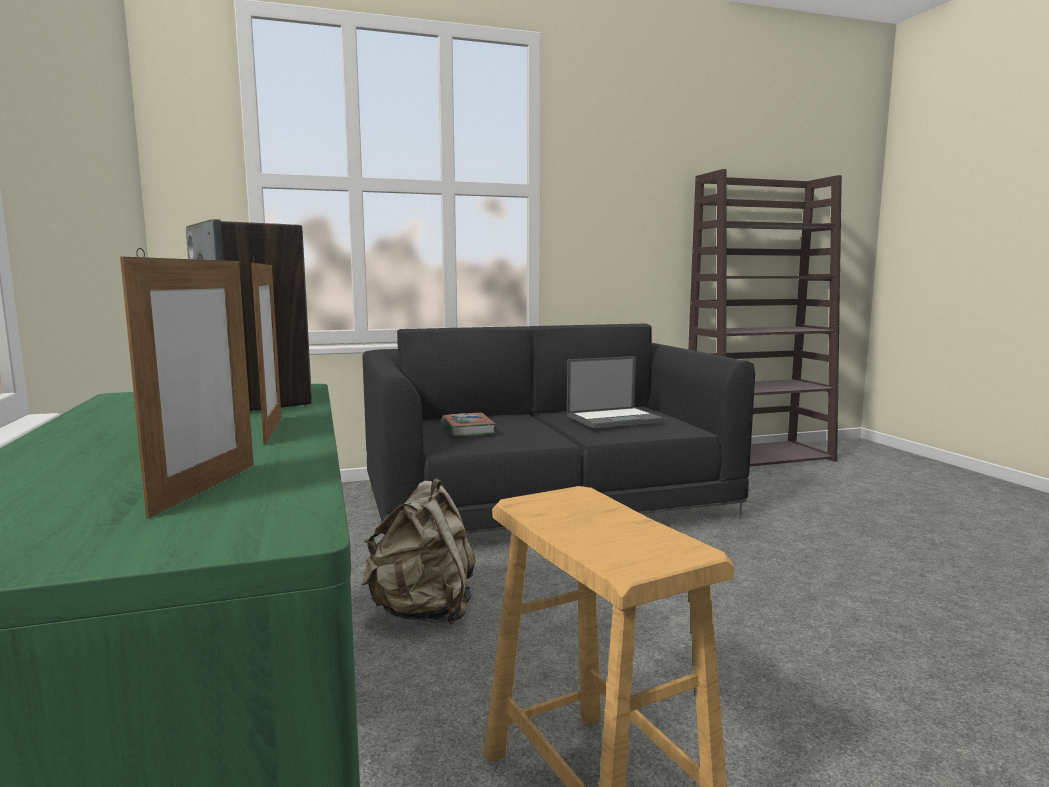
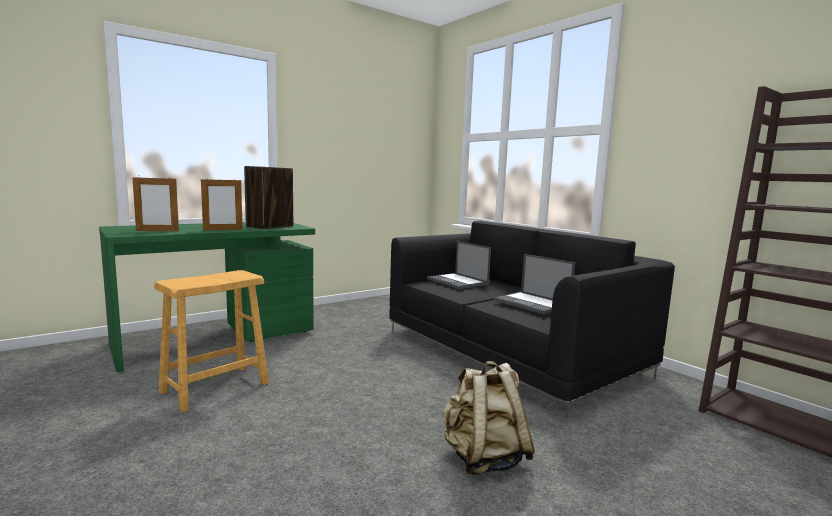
camera: 70 degrees right, 0 degrees up
beige backpack [362,479,476,625] -> beige backpack moved to [442,361,535,475]
book [441,413,496,436] -> laptop [427,241,491,289]

